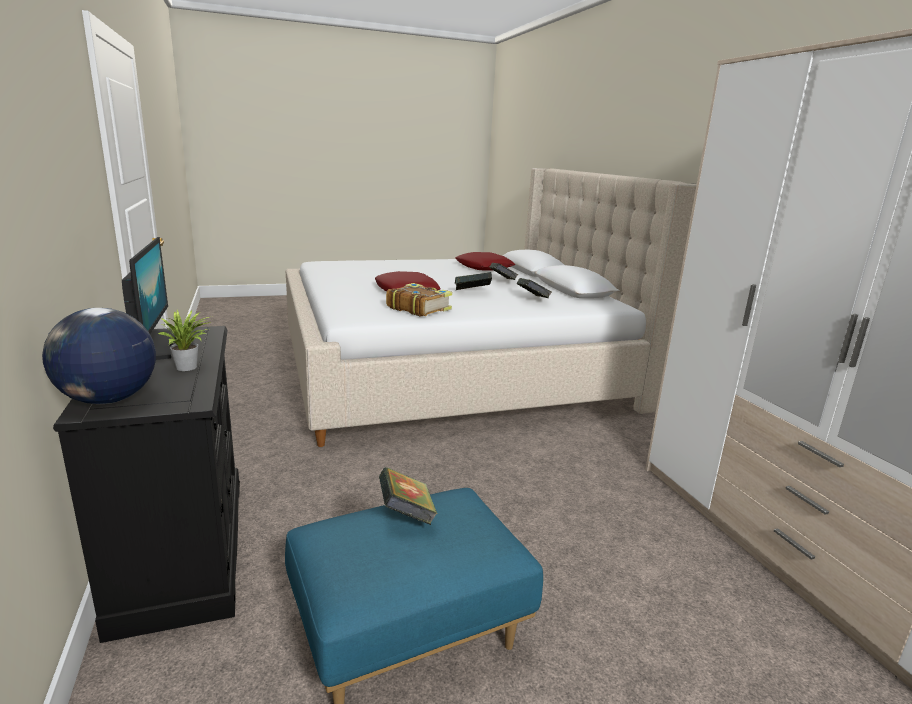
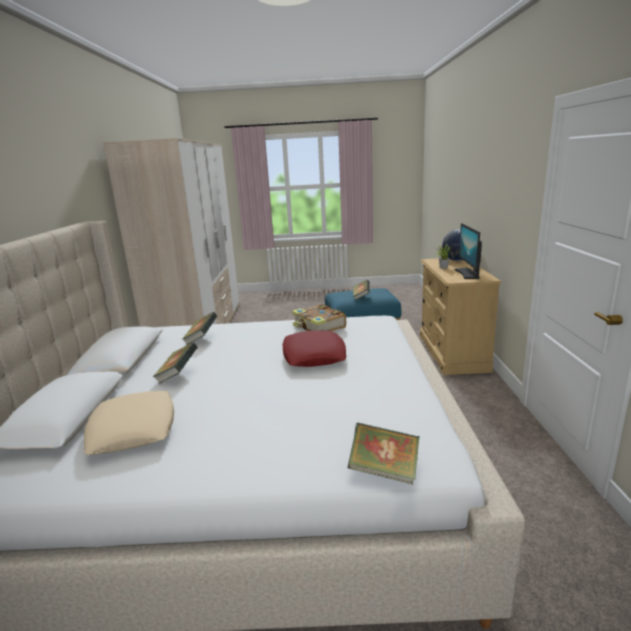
camera: 160 degrees left, 0 degrees up
black dresser [53,326,240,643] -> beige dresser [420,258,501,375]
red pillow [455,252,516,271] -> beige pillow [84,391,174,455]
book [455,272,492,290] -> book moved to [348,422,420,484]

